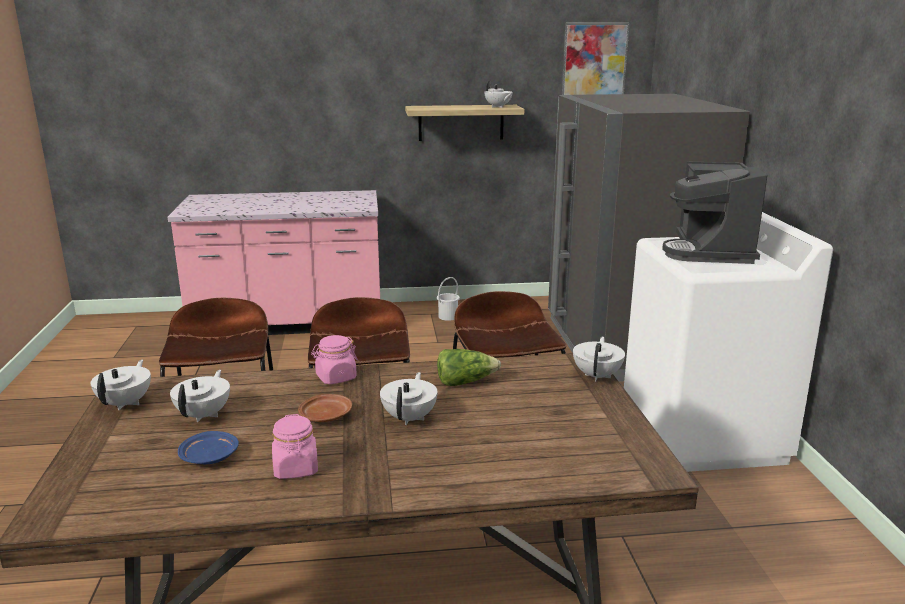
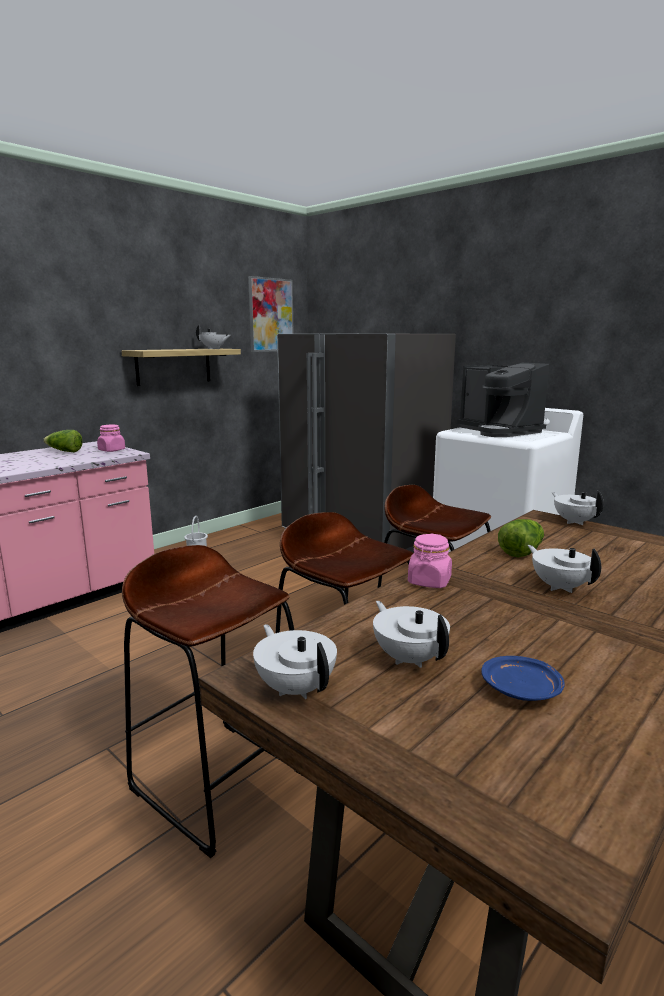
camera: 40 degrees left, 5 degrees down
pink jar [272,414,318,479] -> pink jar moved to [97,425,125,452]
brown plate [298,394,352,422] -> none
none -> lettuce [43,430,83,452]

